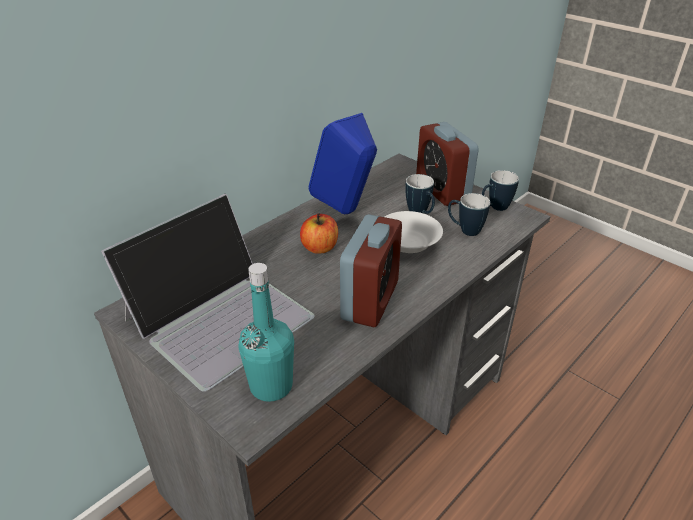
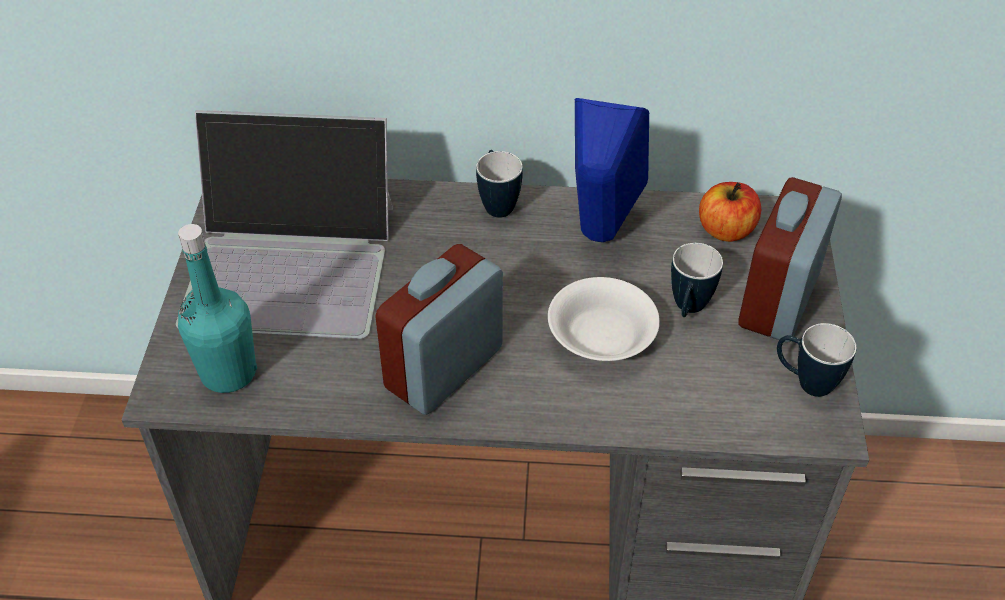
camera: 50 degrees right, 10 degrees up
apple [300,213,338,254] -> apple moved to [699,182,761,242]
alarm clock [340,214,402,327] -> alarm clock turned 150 degrees clockwise [375,244,503,415]
mug [448,193,490,236] -> mug moved to [476,150,523,218]

